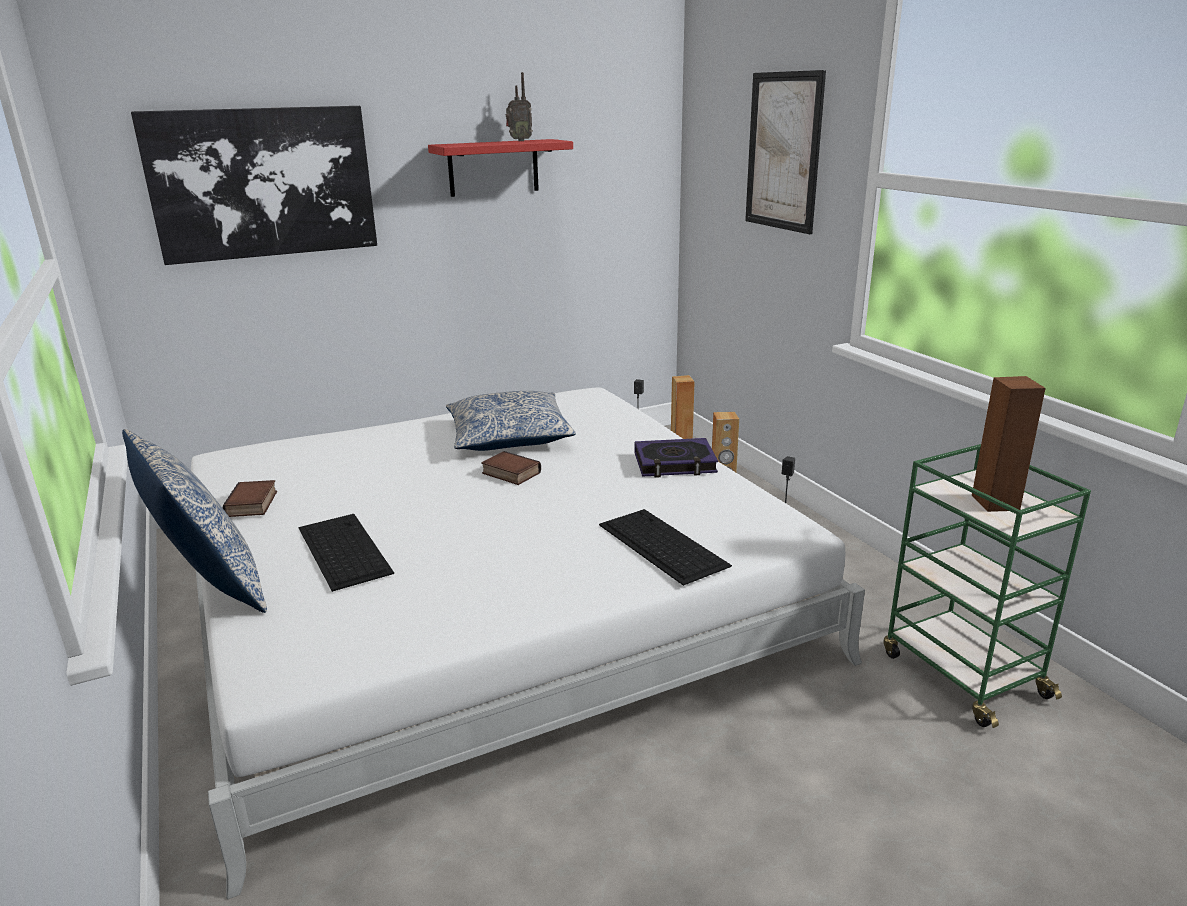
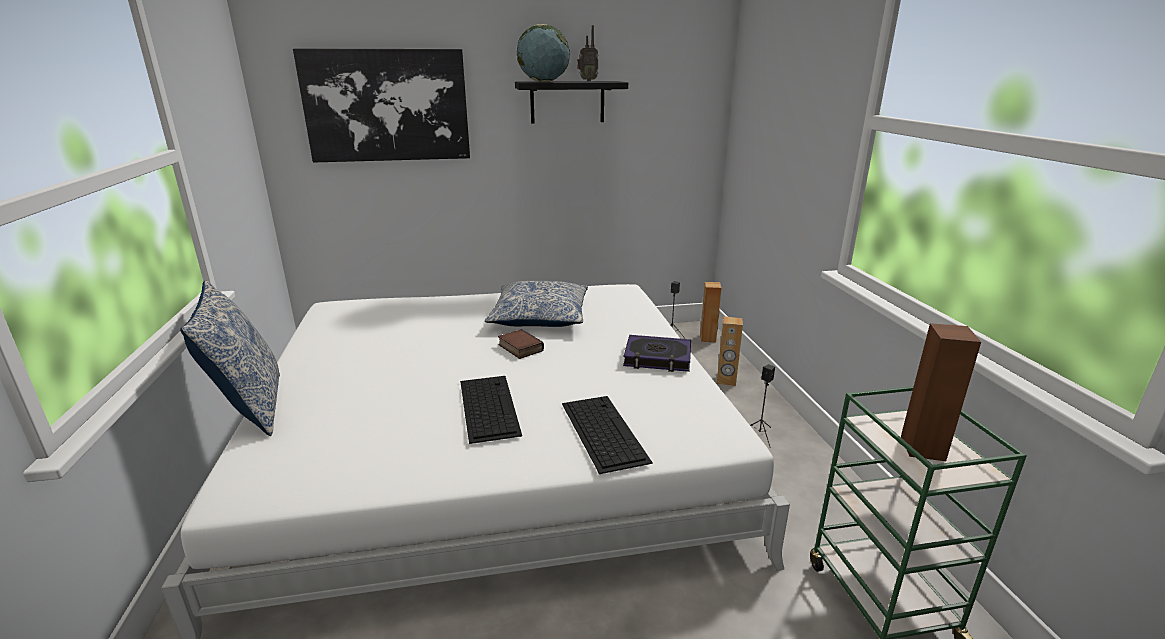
camera: 15 degrees right, 0 degrees up
book [223,480,277,517] -> none
keyboard [299,514,394,592] -> keyboard moved to [460,376,522,444]
red shelf [428,139,573,197] -> black shelf [515,81,628,124]
picture [745,70,826,234] -> none
none -> globe [517,24,570,82]

